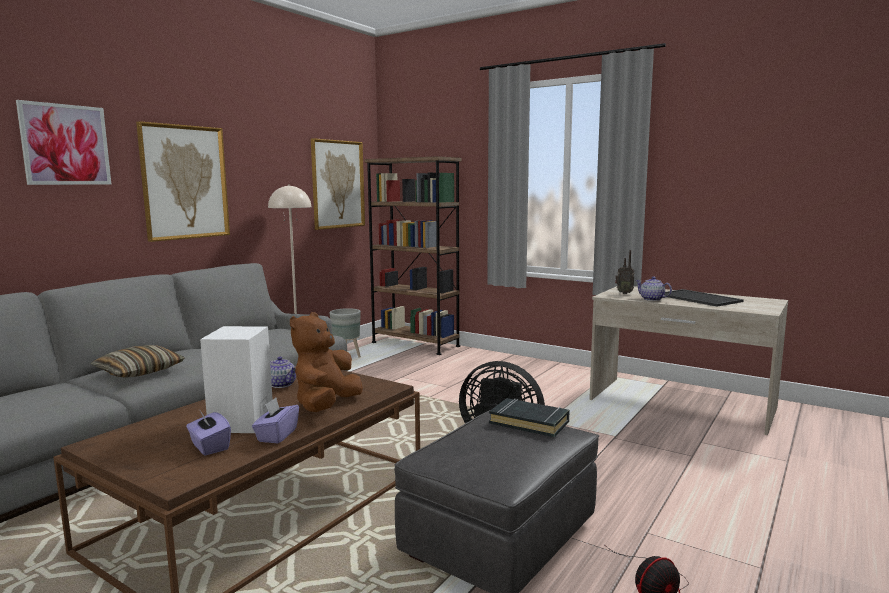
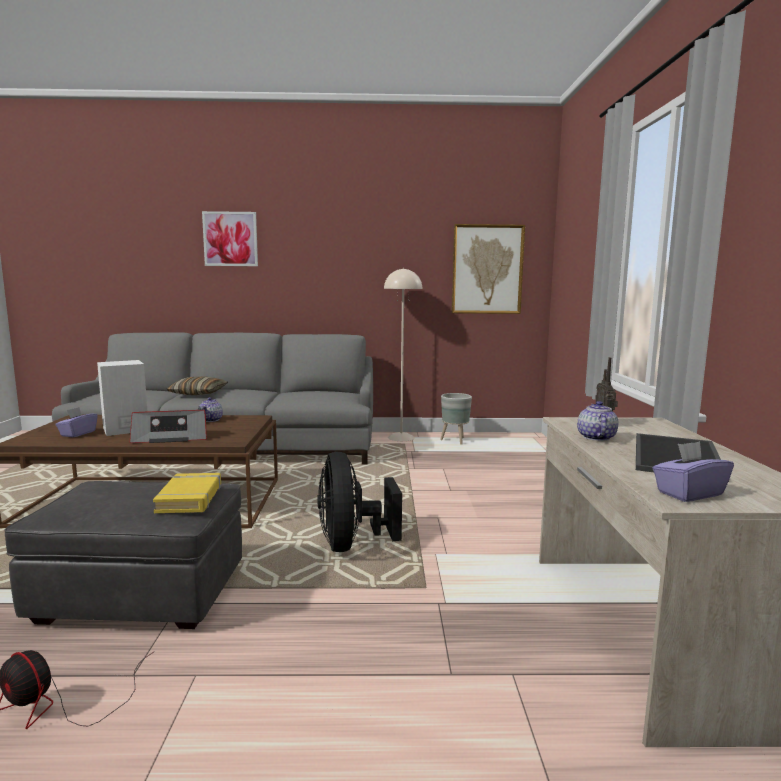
camera: 55 degrees right, 0 degrees up
picture [136,121,230,242] -> none
purple tissue box [252,398,299,443] -> purple tissue box moved to [653,441,734,502]
brown plush toy [290,312,363,412] -> radio [130,410,207,443]
brown bookcase [365,156,461,355] -> none
black book [489,398,570,437] -> yellow book [153,473,221,513]

